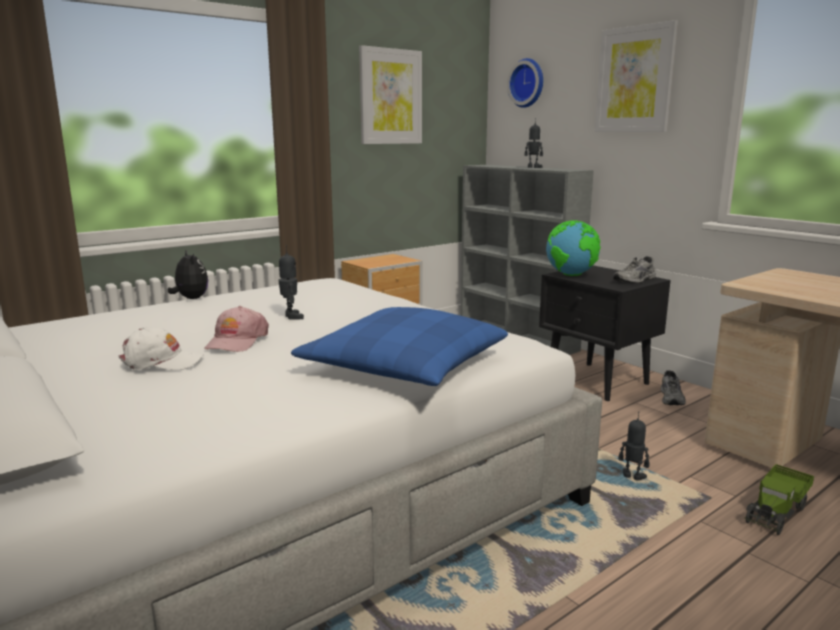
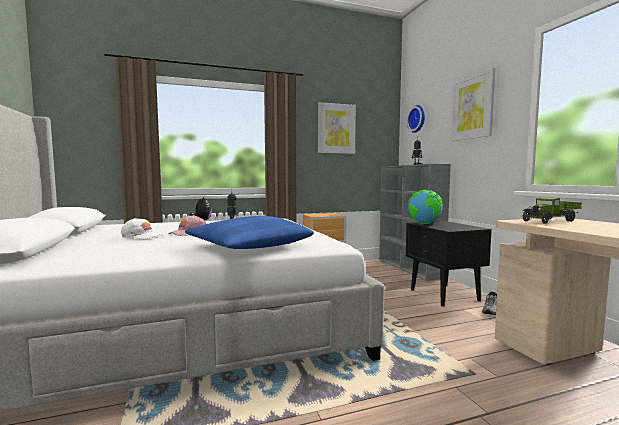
camera: 20 degrees right, 10 degrees down
grey shoe [613,256,656,283] -> none
toy robot [618,411,650,481] -> none
toy truck [745,464,814,535] -> toy truck moved to [522,197,582,224]

